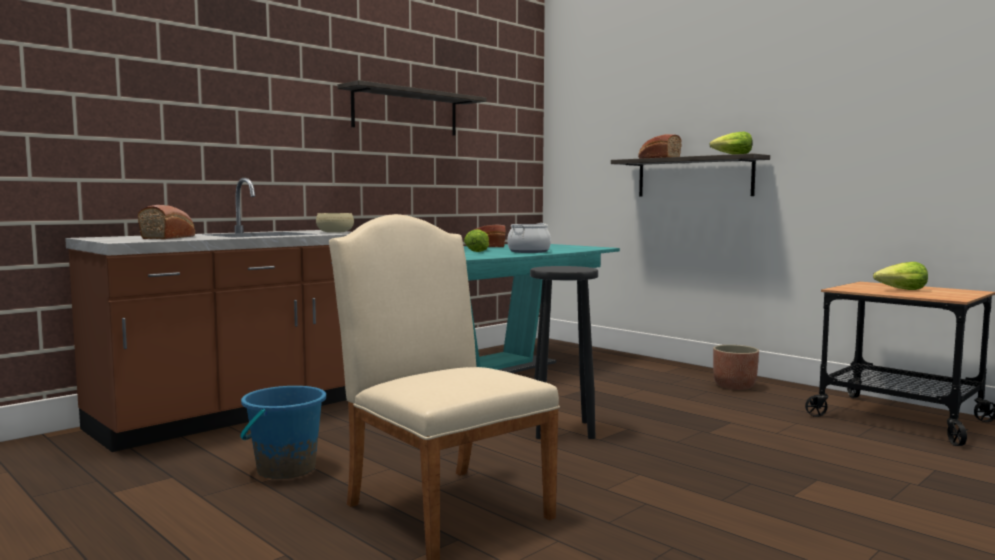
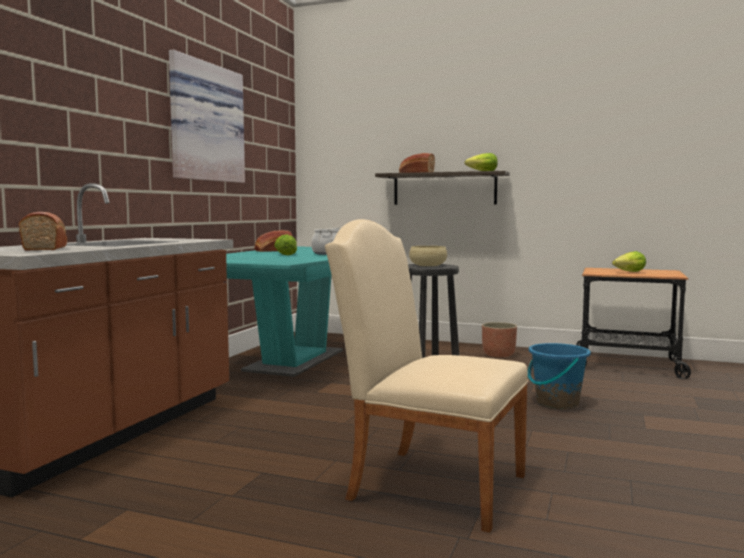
camera: 25 degrees left, 0 degrees up
blue bucket [240,386,326,479] -> blue bucket moved to [528,343,591,409]
beige bowl [316,213,354,233] -> beige bowl moved to [409,246,447,266]
shelf [338,80,487,136] -> picture [169,50,245,183]

